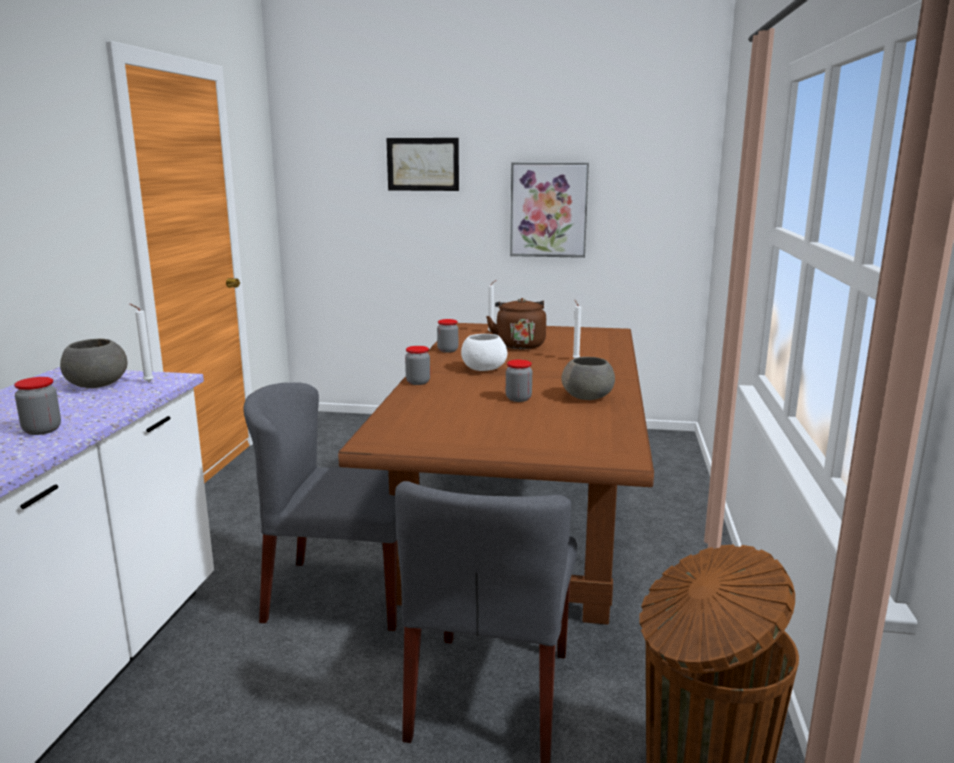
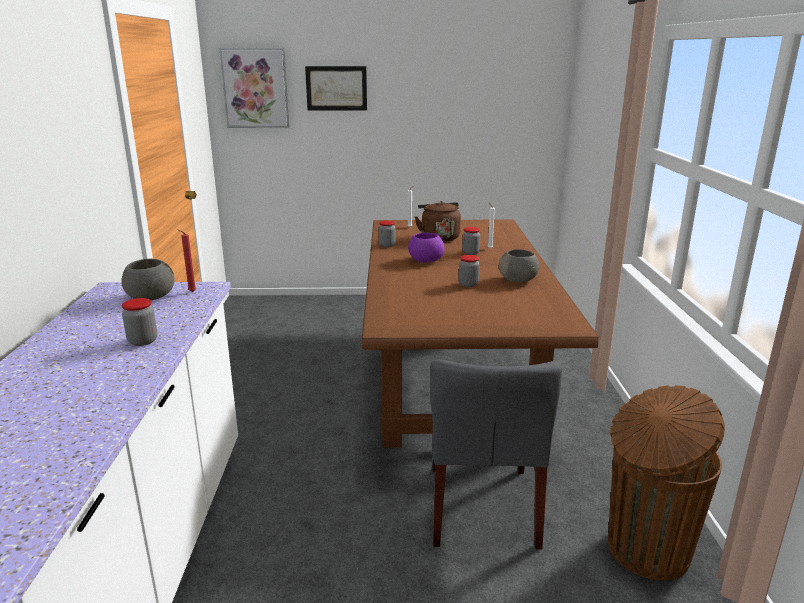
camera: 10 degrees left, 5 degrees up
white candle [130,304,154,382] -> red candle [177,229,196,292]
grey chair [244,382,420,631] -> none
jar [405,346,430,385] -> jar moved to [462,227,480,255]
white bowl [461,334,508,371] -> purple bowl [408,233,445,263]
picture [510,162,589,258] -> picture moved to [219,48,289,128]

